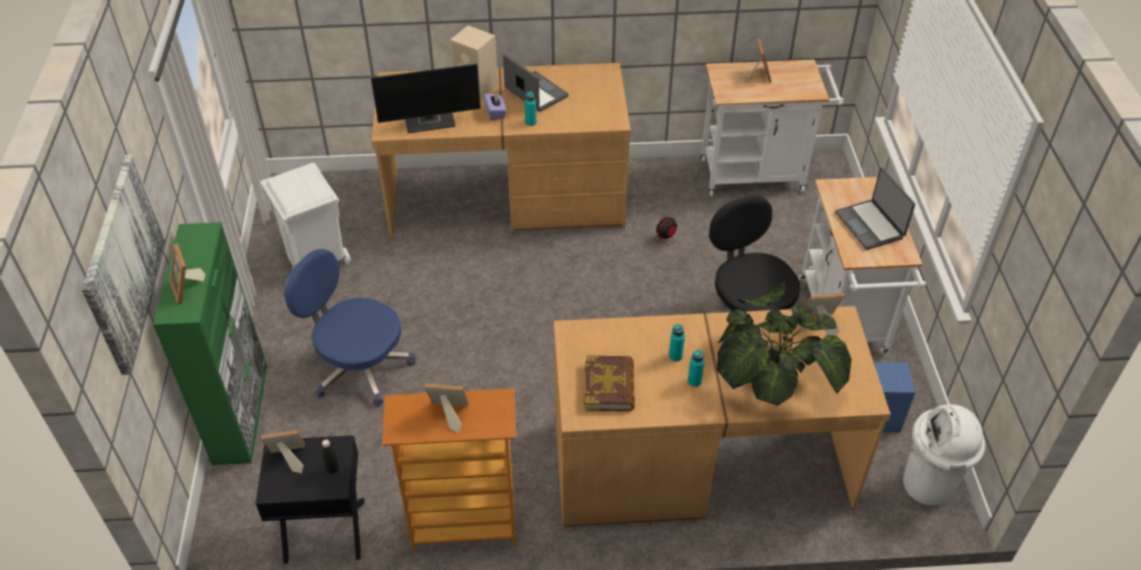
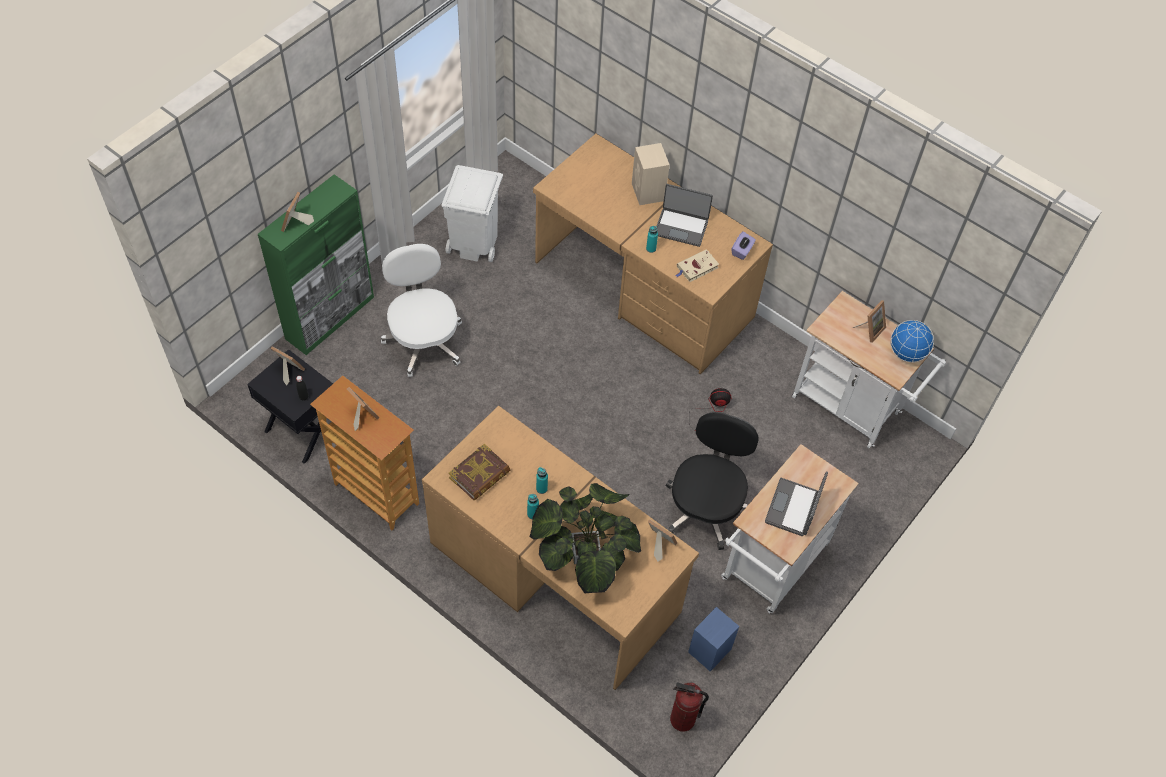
camera: 40 degrees right, 10 degrees up
picture [82,155,165,375] -> none
blue office chair [284,249,415,407] -> white office chair [381,244,462,377]
monitor [371,64,481,133] -> none
purple tissue box [484,91,506,120] -> purple tissue box moved to [732,231,756,260]
laptop [503,54,569,112] -> laptop turned 105 degrees clockwise [656,184,713,247]
white trash can [903,404,985,506] -> fire extinguisher [670,683,709,732]
none -> beige book [676,249,719,282]
none -> globe [890,320,934,362]

